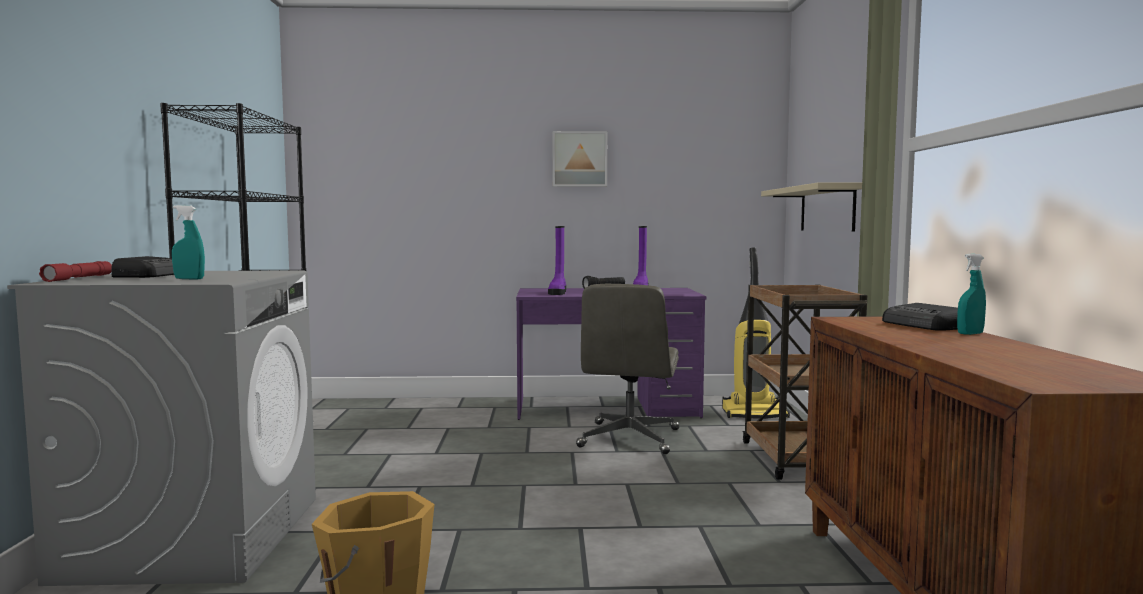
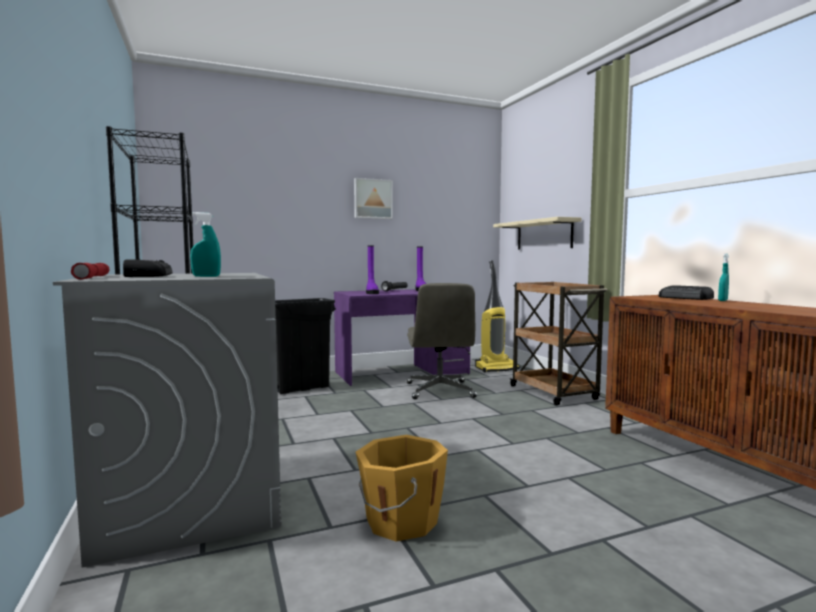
camera: 20 degrees left, 0 degrees up
none -> black trash can [274,298,336,394]

